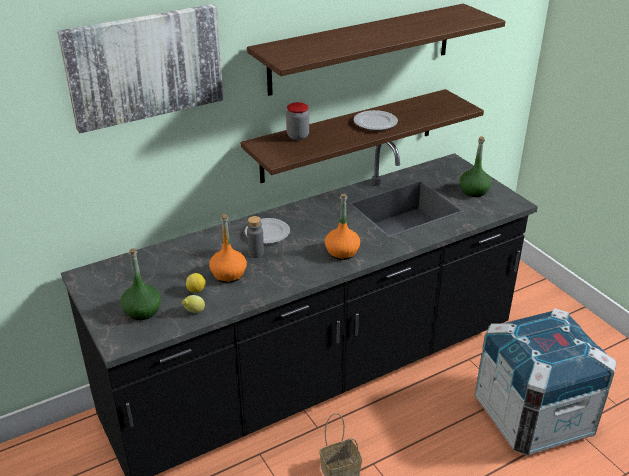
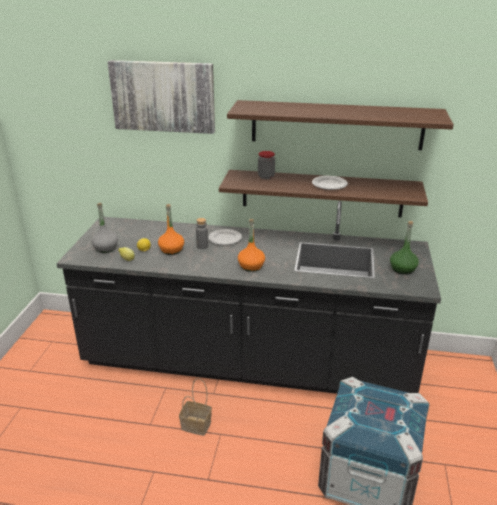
camera: 40 degrees right, 5 degrees down
green bottle [120,248,161,320] -> grey bottle [91,203,118,253]

